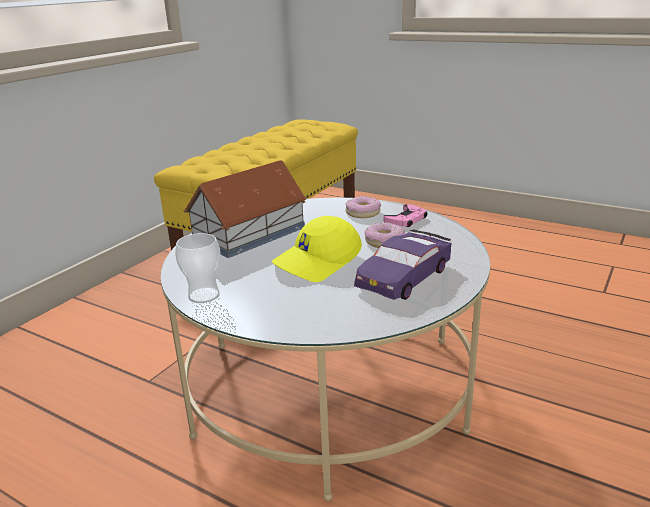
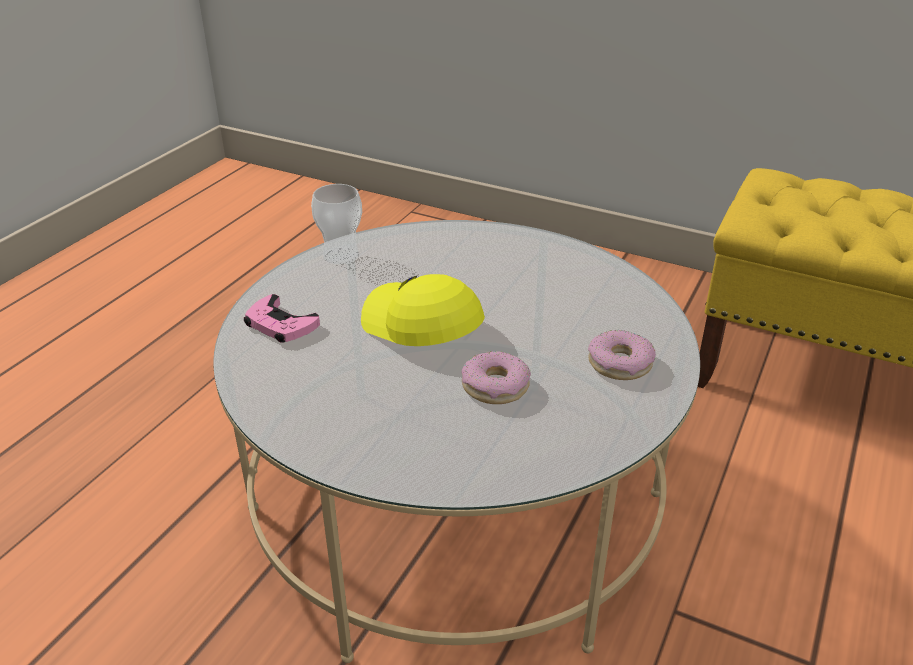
camera: 85 degrees right, 10 degrees up
toy house [183,160,307,258] -> none
purple toy car [354,229,451,300] -> none
pink game controller [383,204,427,227] -> pink game controller moved to [244,294,320,343]

